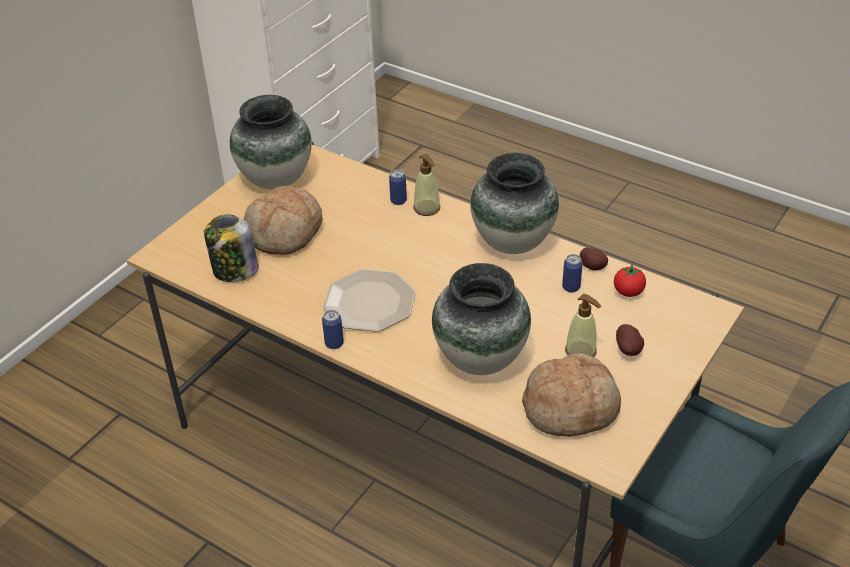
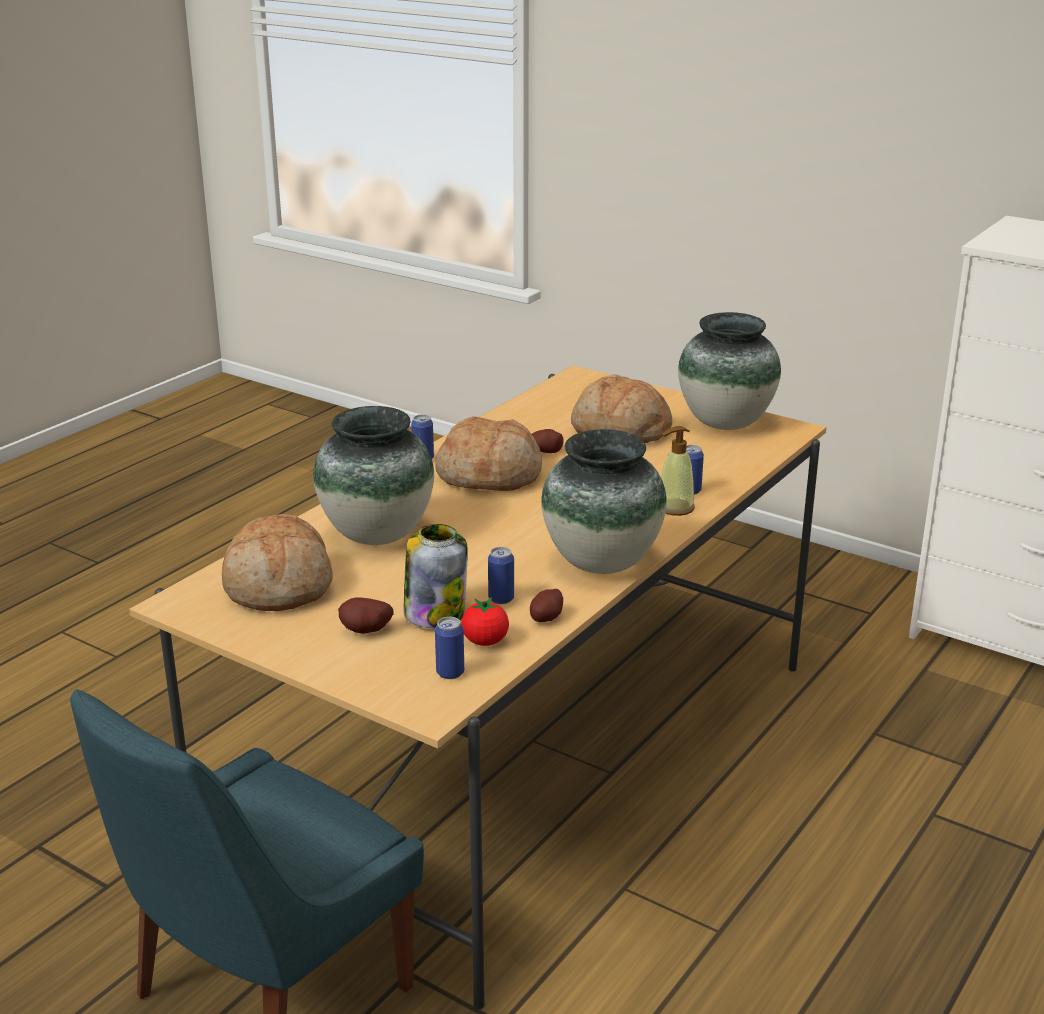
camera: 90 degrees right, 15 degrees down
jar [204,214,259,282] -> jar moved to [403,524,468,628]
plate [323,269,416,332] -> bread [435,416,542,491]
soap dispenser [565,294,601,357] -> none
none -> can [435,617,464,679]
none -> potato [532,429,564,453]

